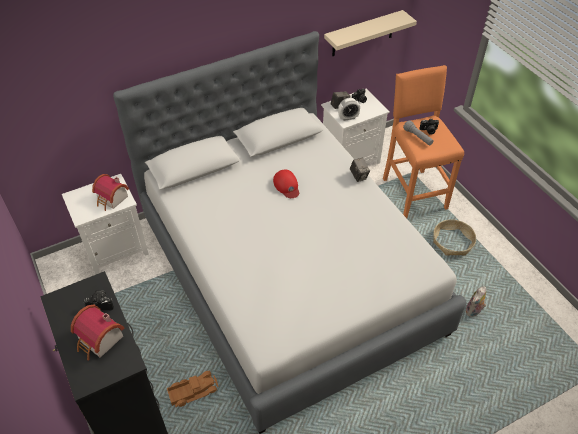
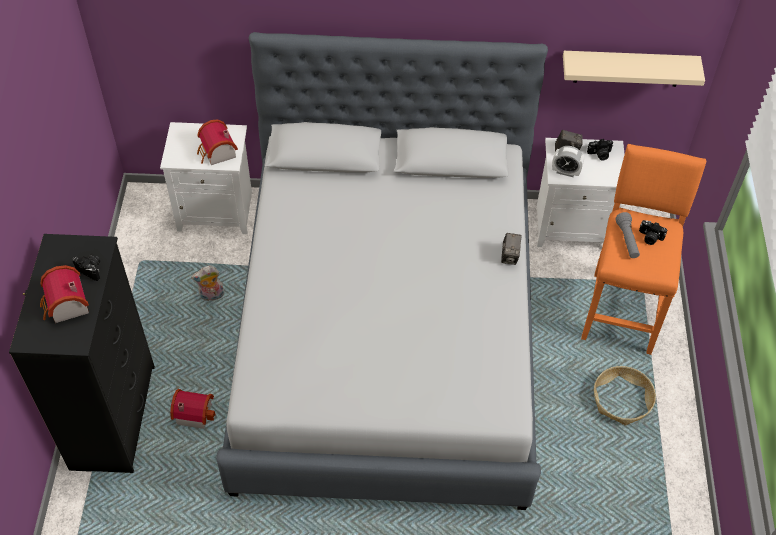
camera: 30 degrees right, 5 degrees up
toy truck [167,371,218,407] -> toy house [170,389,216,429]
red cap [273,170,299,198] -> none
plush toy [465,286,486,317] -> plush toy moved to [191,265,225,301]

